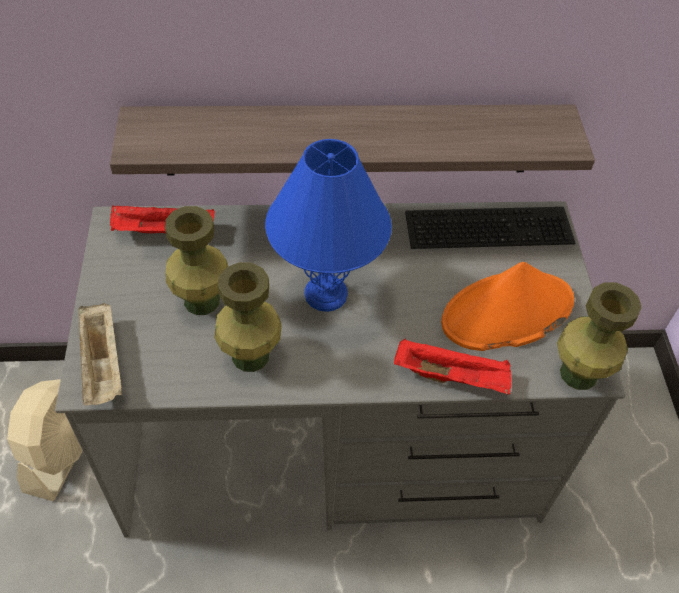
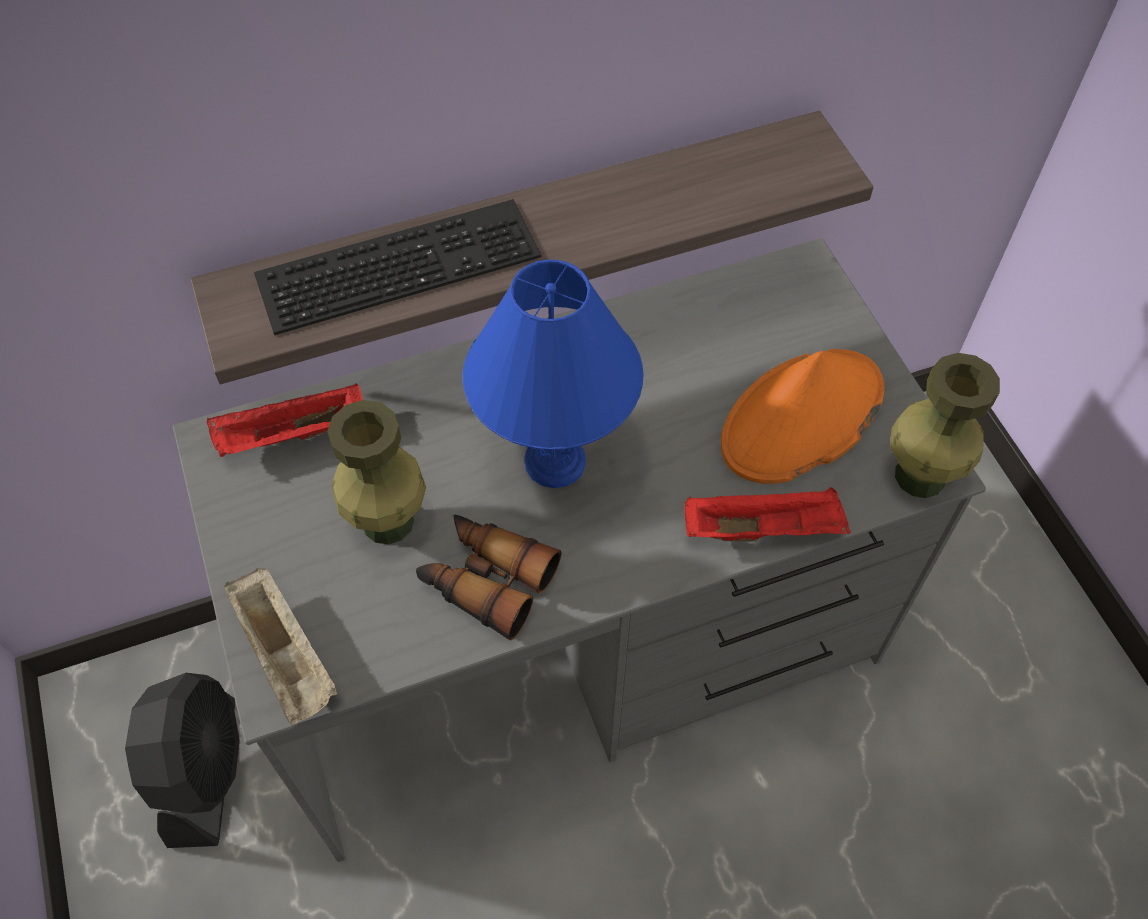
camera: 15 degrees left, 5 degrees up
beige fan [7,379,83,501] -> black fan [125,673,240,848]
green vase [214,262,282,372] -> binoculars [416,515,562,640]
keyboard [405,207,575,249] -> keyboard moved to [254,199,541,335]

